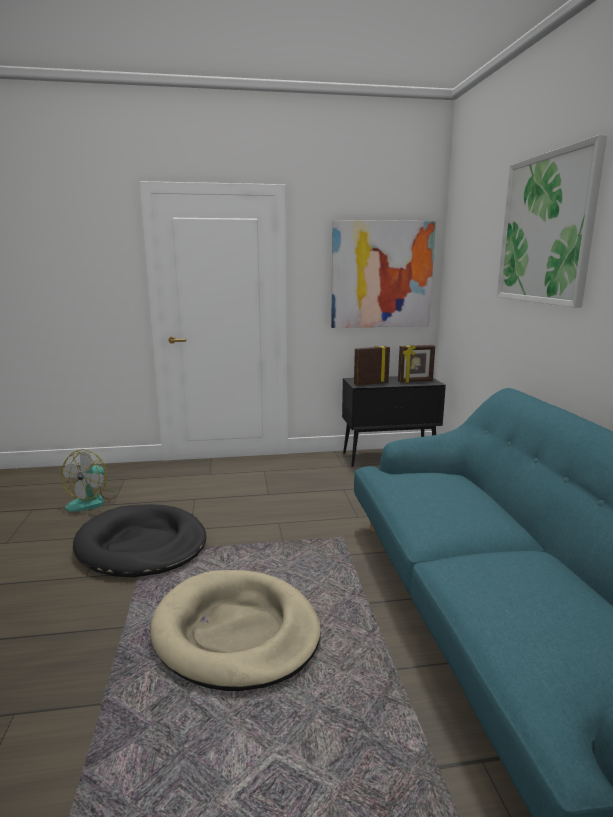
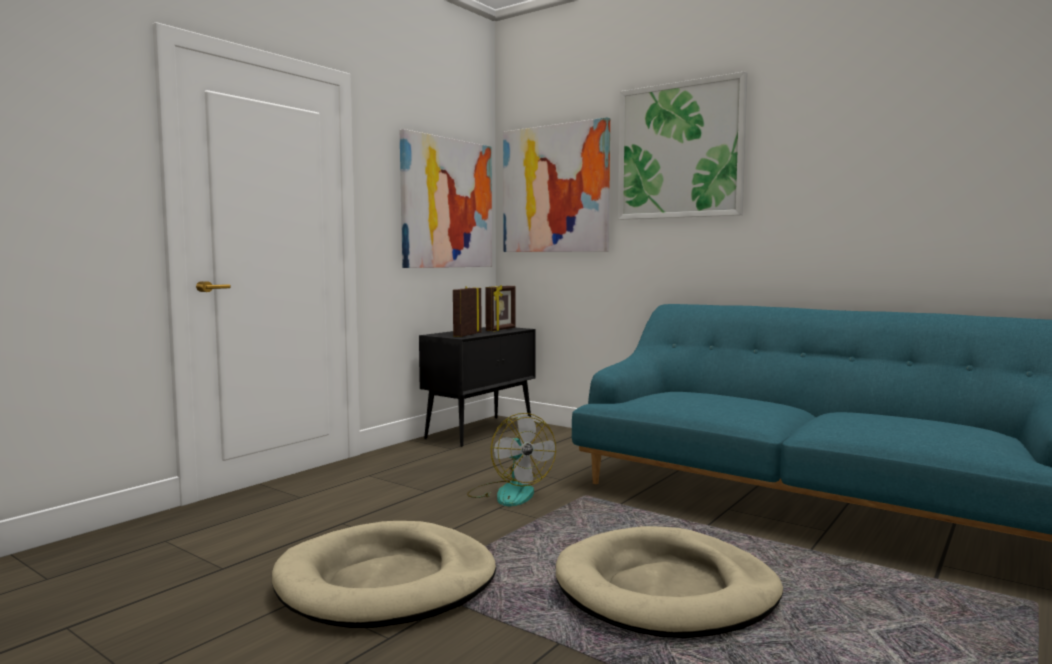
camera: 45 degrees left, 10 degrees down
fan [61,449,116,512] -> fan moved to [467,413,556,506]
black dog bed [73,504,207,577] -> beige dog bed [272,521,496,628]
none -> picture [503,117,610,252]

